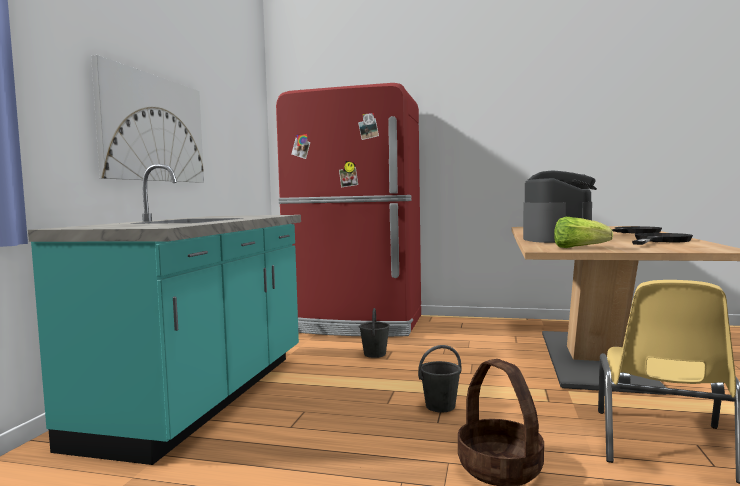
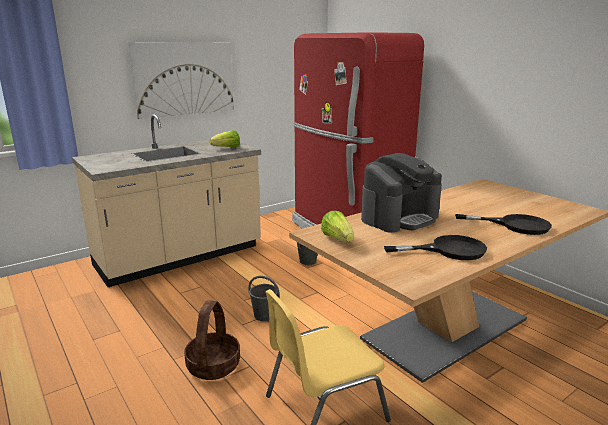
camera: 40 degrees right, 15 degrees up
turquoise counter [28,164,301,465] -> beige counter [72,114,261,287]
none -> lettuce [210,130,240,148]

